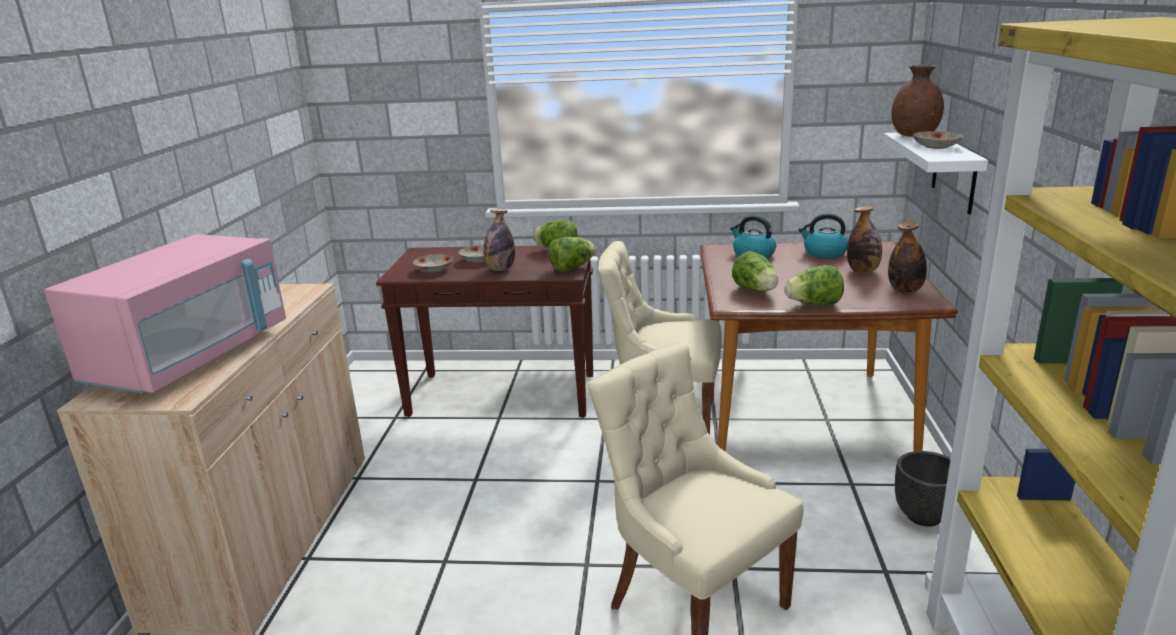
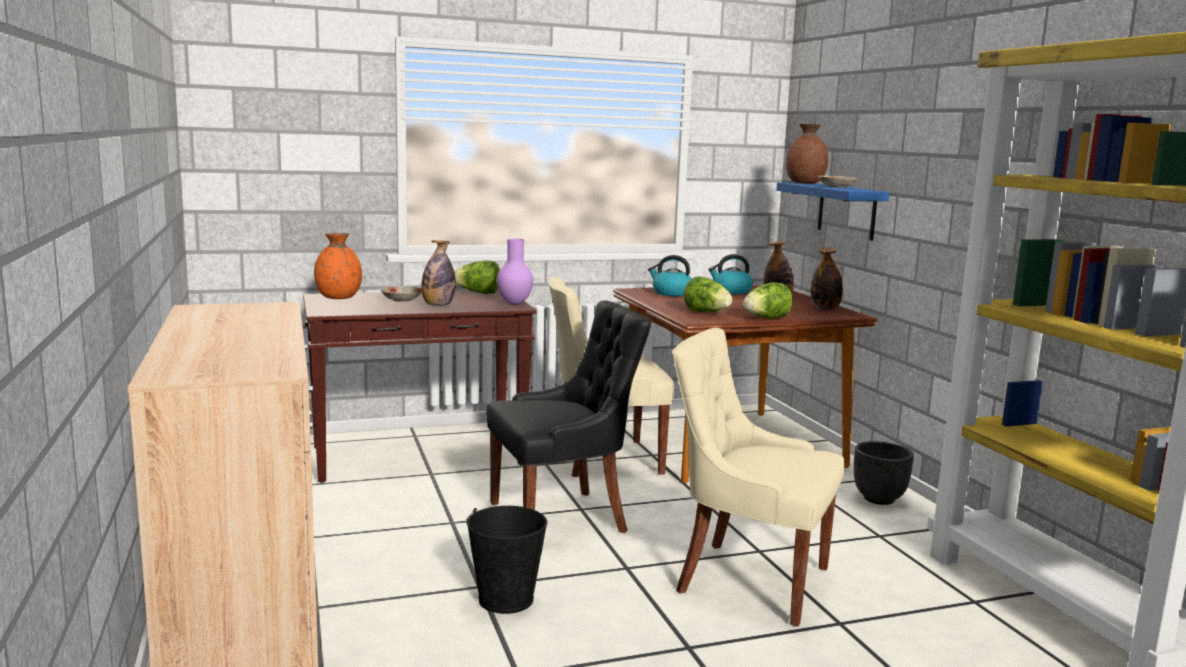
camera: 25 degrees left, 10 degrees down
pink microwave [44,234,286,394] -> none
plate [413,254,453,272] -> none
lettuce [548,237,596,272] -> purple vase [497,239,533,304]
white shelf [883,133,988,214] -> blue shelf [776,182,890,241]
none -> orange vase [314,232,362,299]
none -> black bucket [466,506,547,614]
none -> black chair [486,300,651,533]

